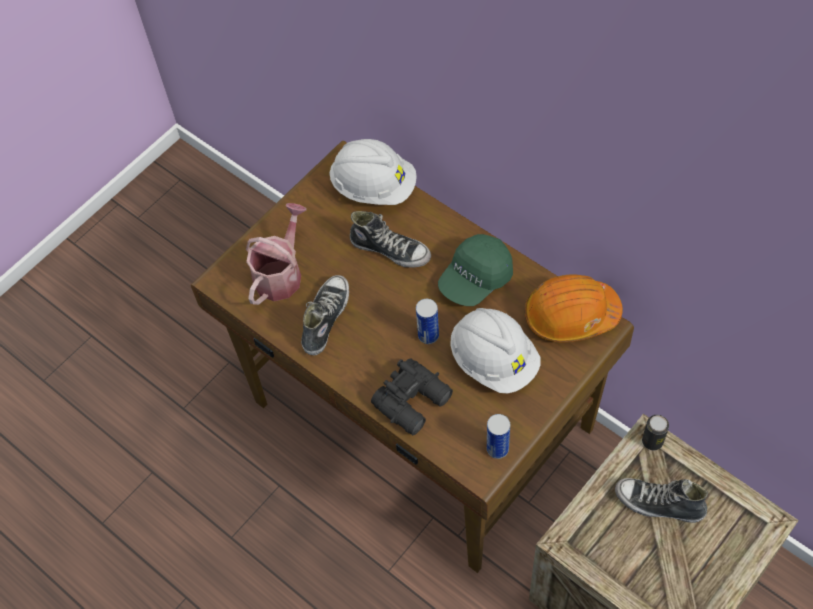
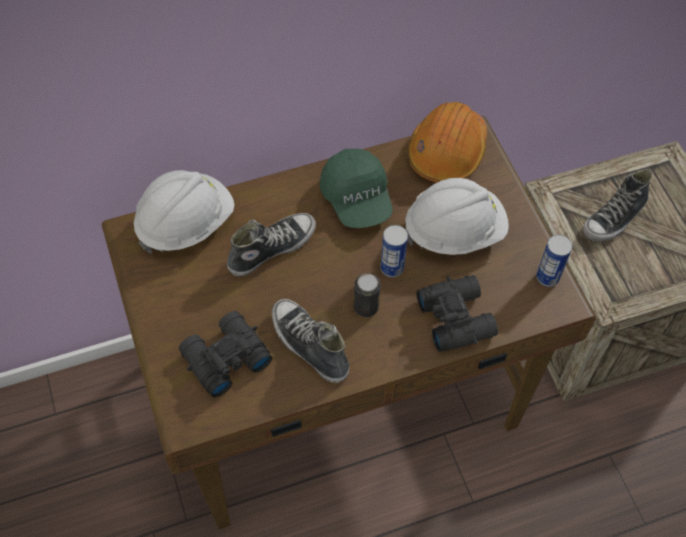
camera: 65 degrees left, 0 degrees up
watering can [246,203,307,305] -> black binoculars [179,311,272,397]
can [642,415,669,450] -> can moved to [354,273,381,317]

